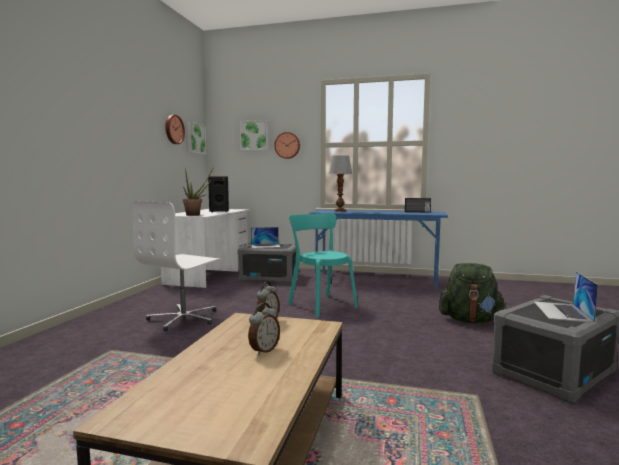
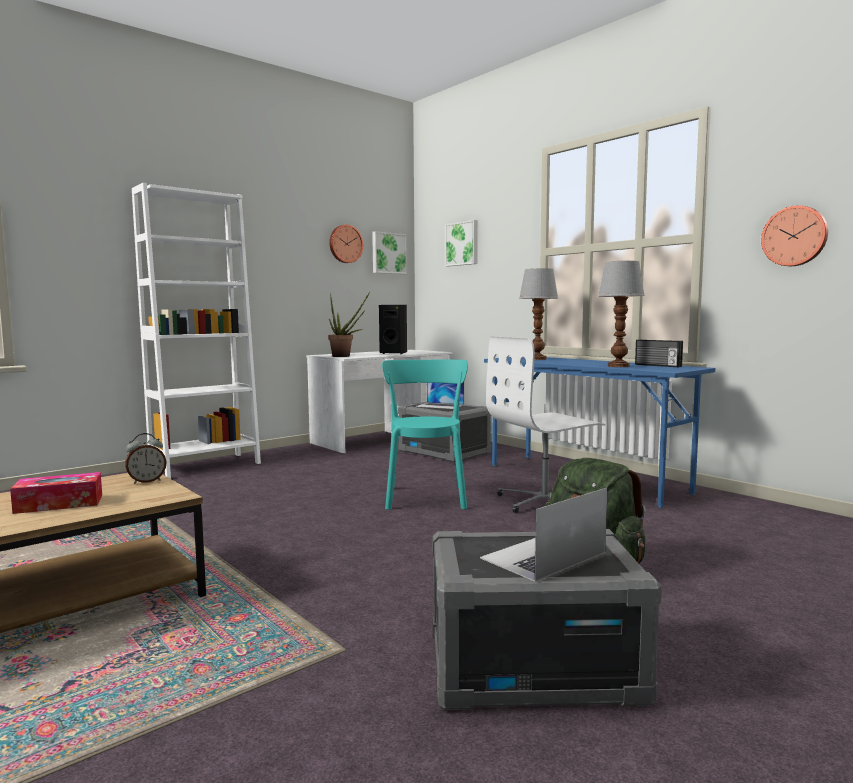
camera: 35 degrees right, 0 degrees up
white office chair [133,201,223,331] -> white office chair moved to [486,336,606,513]
alarm clock [248,303,280,355] -> tissue box [10,472,102,514]
wall clock [274,132,300,159] -> wall clock moved to [761,205,828,266]
none -> white bookcase [132,183,261,479]
none -> table lamp [598,261,645,367]

